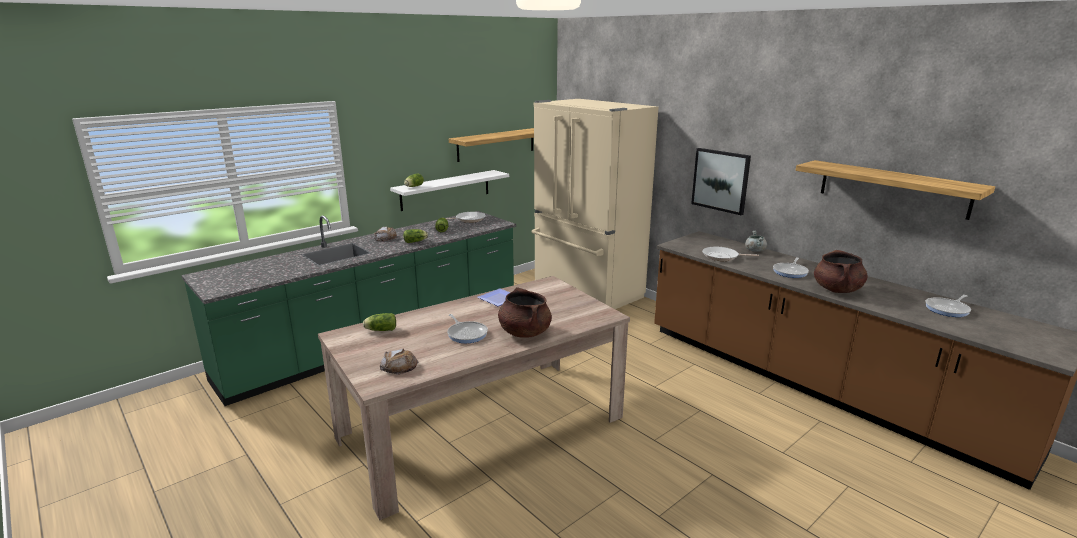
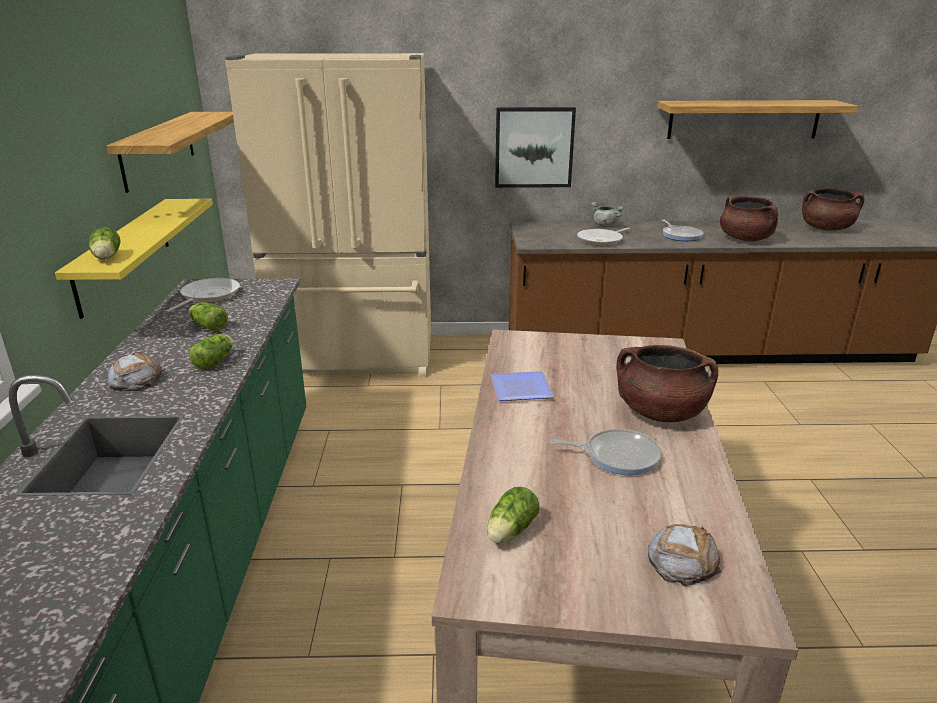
camera: 50 degrees left, 5 degrees up
white shelf [390,170,509,211] -> yellow shelf [55,199,213,319]
frying pan [925,295,971,317] -> brown cooking pot [802,188,864,231]

